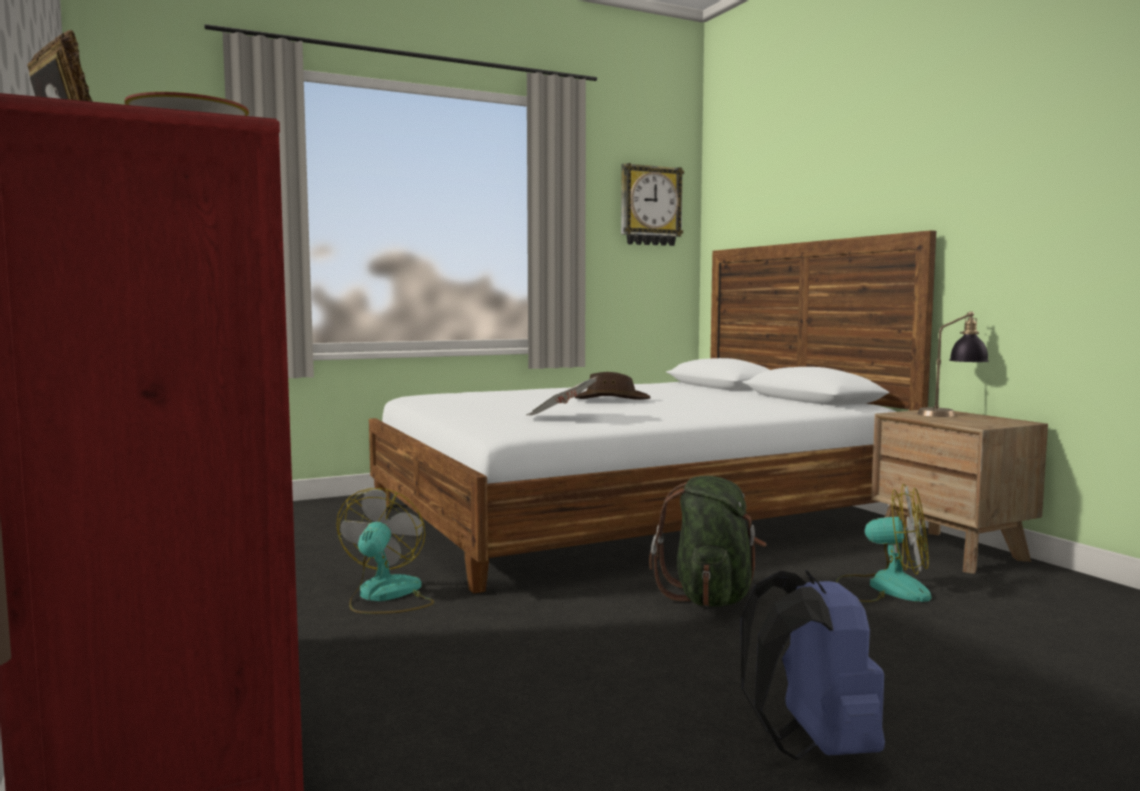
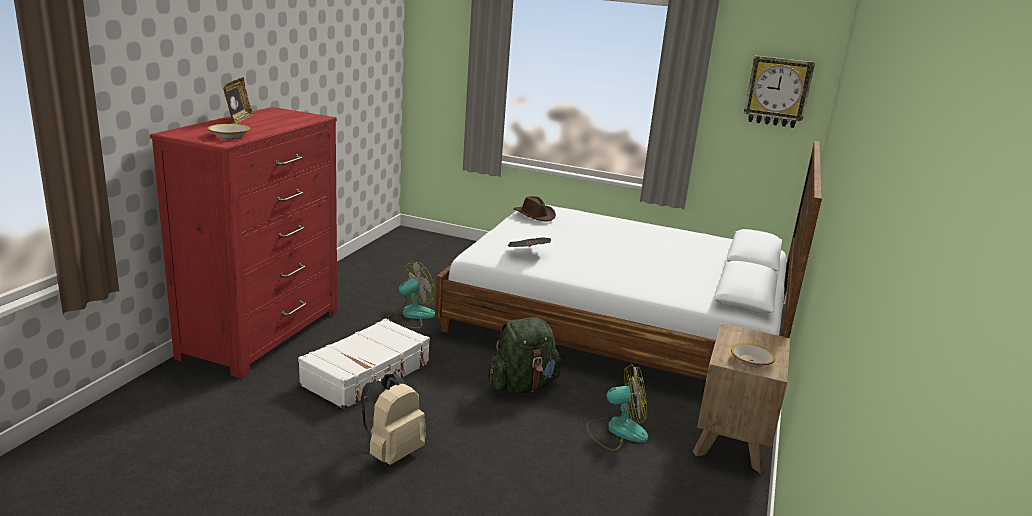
camera: 45 degrees right, 15 degrees up
brown hat [574,372,651,400] -> brown hat moved to [513,196,556,221]
blue backpack [740,570,885,760] -> beige backpack [361,374,426,465]
fan [836,484,931,602] -> fan turned 75 degrees counterclockwise [587,364,648,451]
table lamp [917,311,989,417] -> none
none -> white suitcase [298,318,430,409]
none -> bowl [731,343,775,367]

